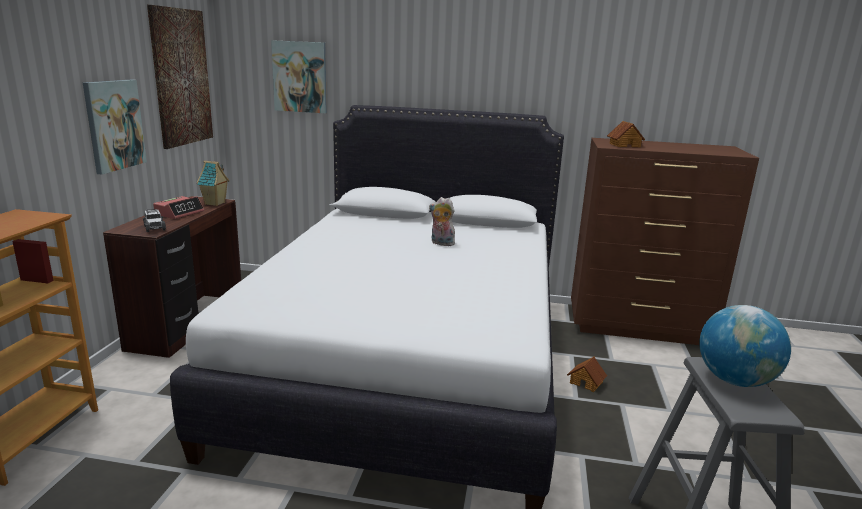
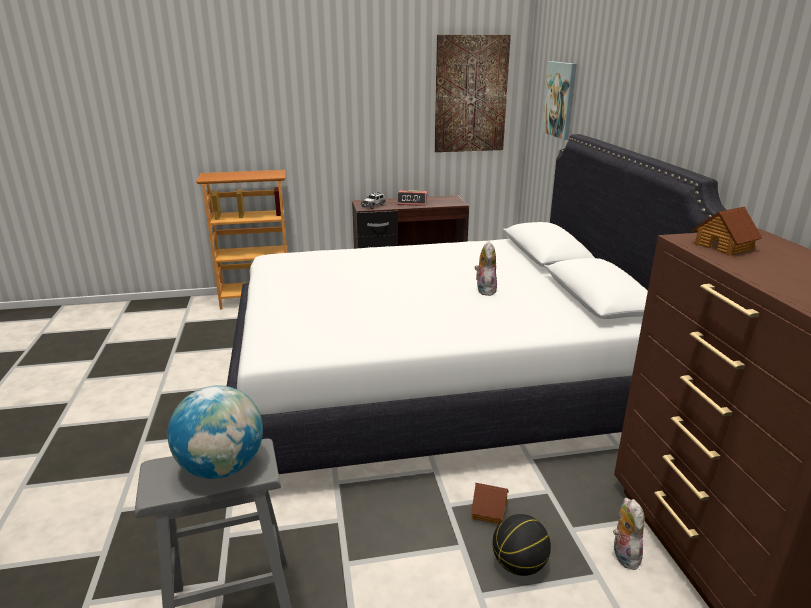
camera: 70 degrees right, 5 degrees up
picture [83,80,147,175] -> none
toy house [197,161,229,206] -> none
none -> basketball [492,514,551,576]
none -> plush toy [613,498,645,570]

